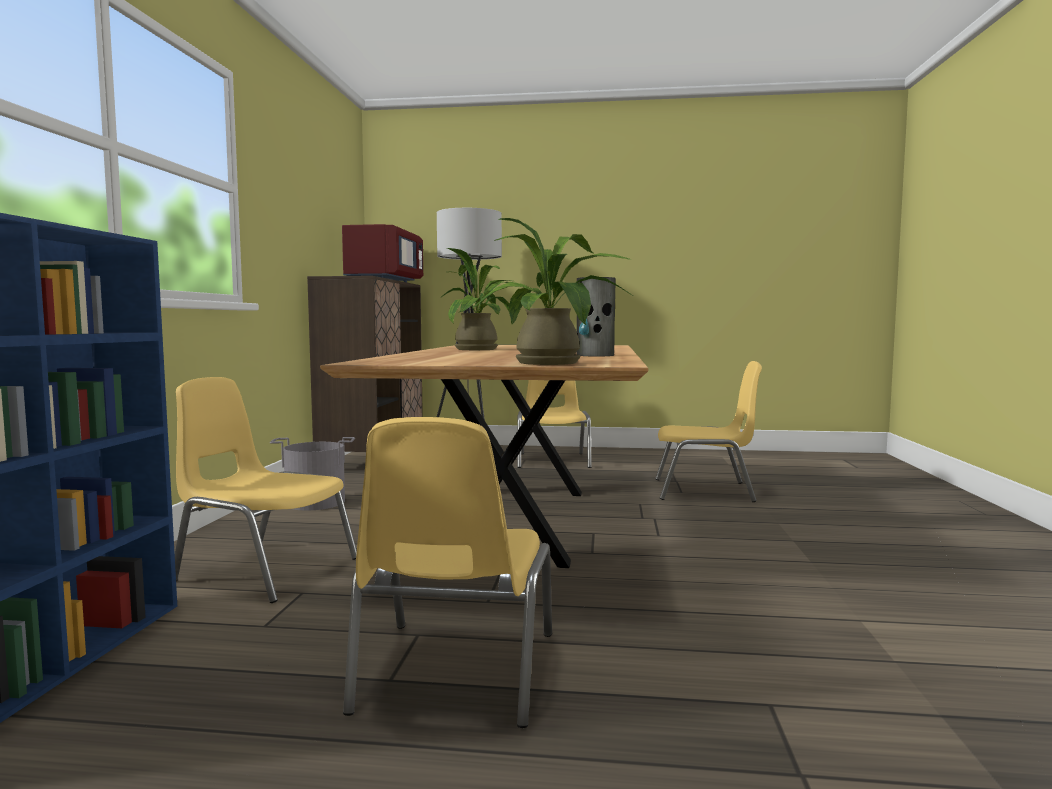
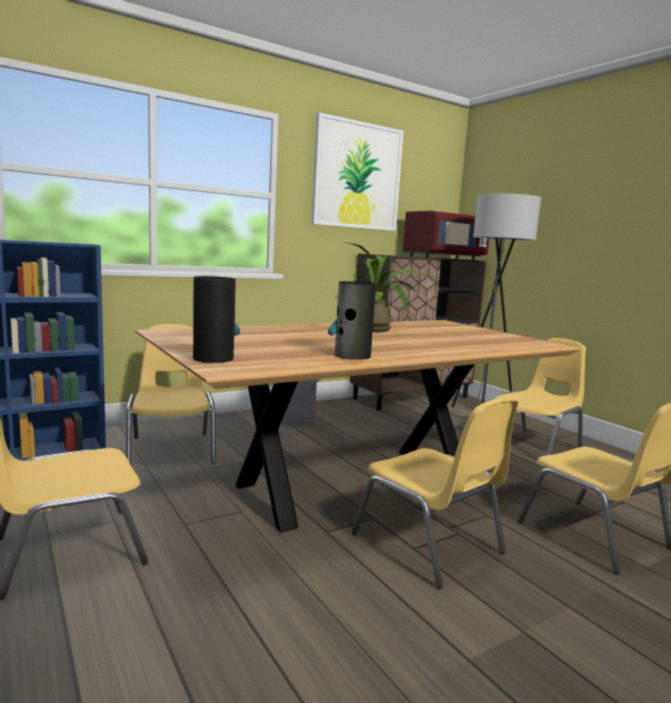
camera: 50 degrees right, 5 degrees up
potted plant [473,218,633,365] -> vase [193,276,240,363]
none -> picture [311,112,404,231]
none -> yellow chair [351,397,518,589]

